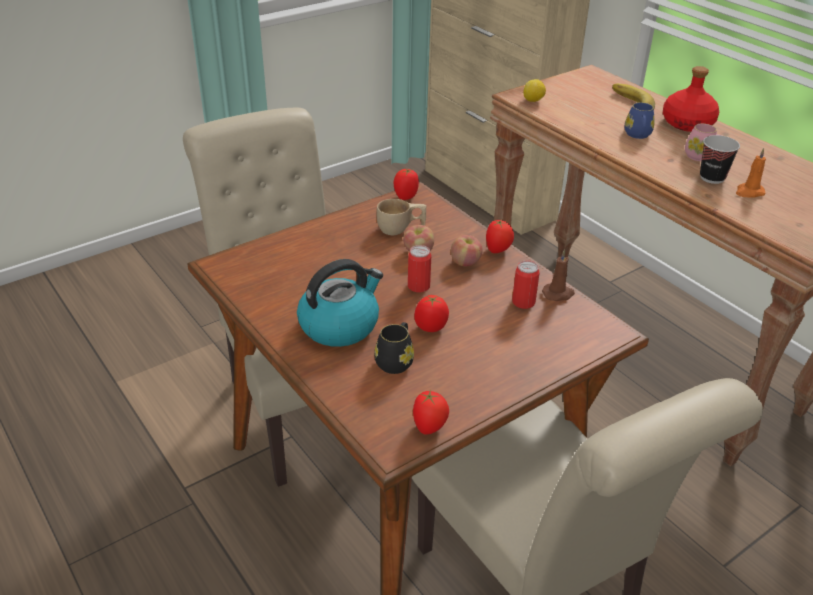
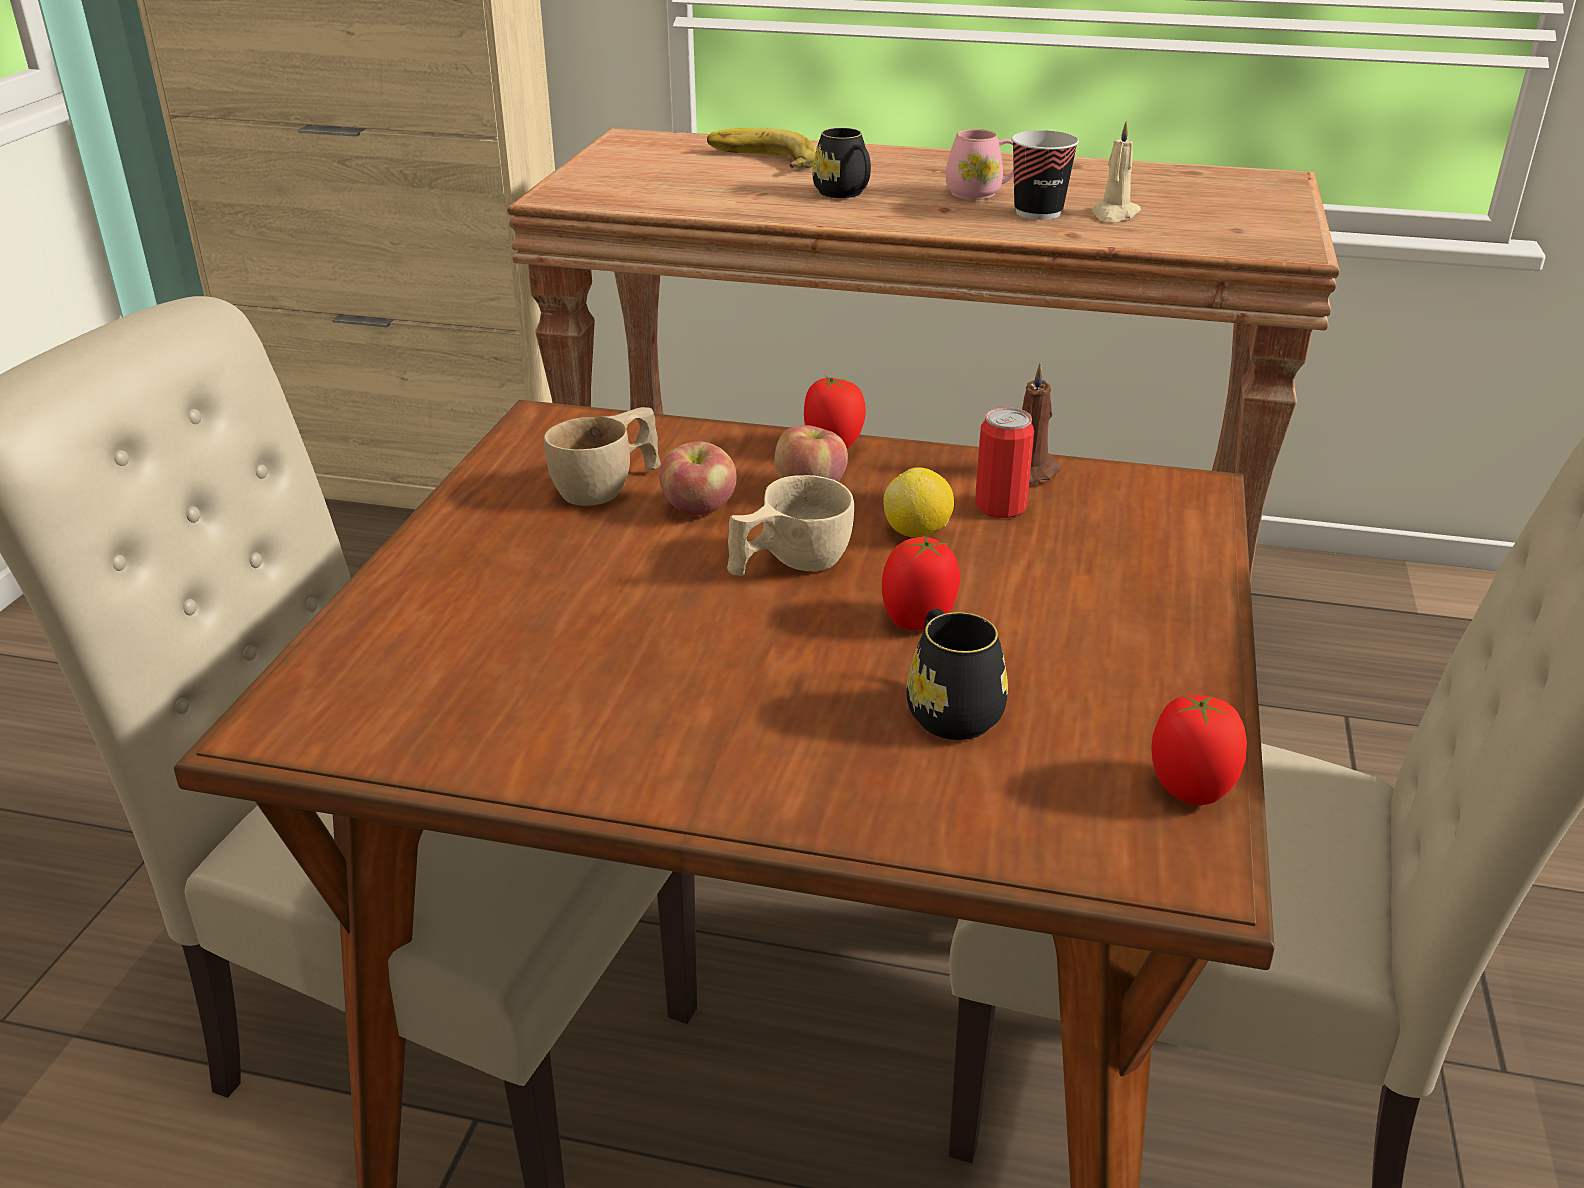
camera: 40 degrees left, 5 degrees down
kettle [297,259,383,347] -> none
tomato [393,169,419,200] -> none
can [408,245,431,293] -> beige cup [727,475,854,576]
lemon [523,79,546,102] -> lemon moved to [883,467,954,537]
blue mug [625,102,654,139] -> black mug [812,128,871,198]
red bottle [663,66,719,132] -> none
orange candle [736,148,766,197] -> beige candle [1092,121,1141,222]

